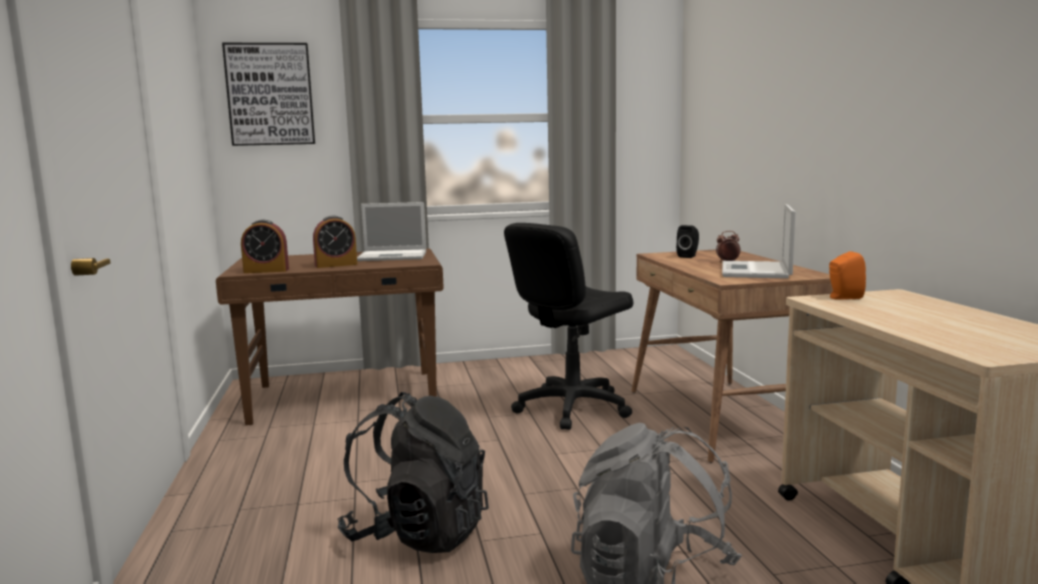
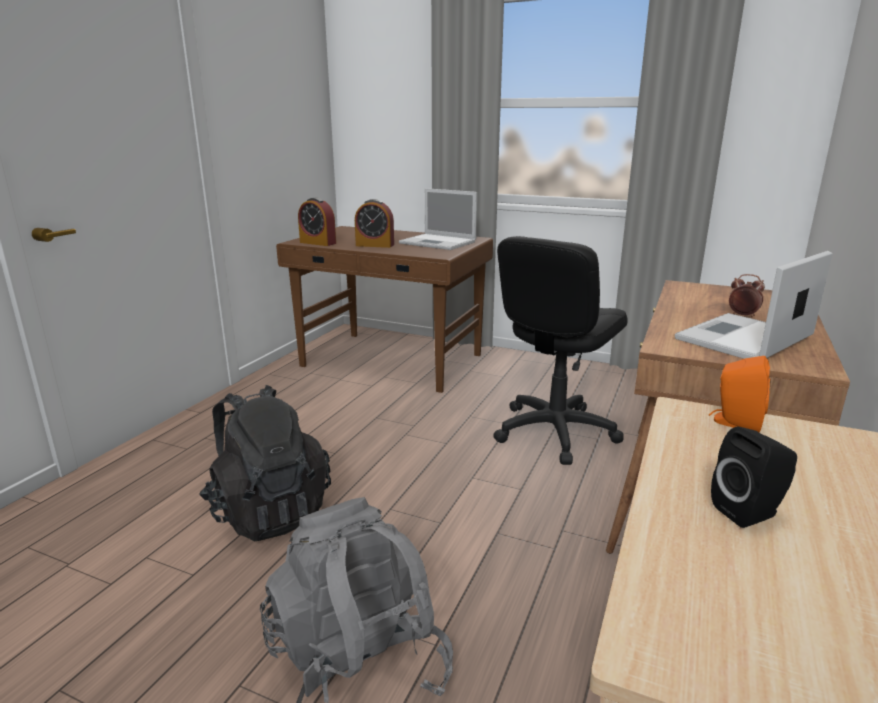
camera: 35 degrees right, 10 degrees up
picture [222,43,315,146] -> none
black office chair [504,223,633,430] -> black office chair turned 45 degrees counterclockwise [493,236,628,465]
black speaker [676,225,699,258] -> black speaker moved to [711,427,797,528]

